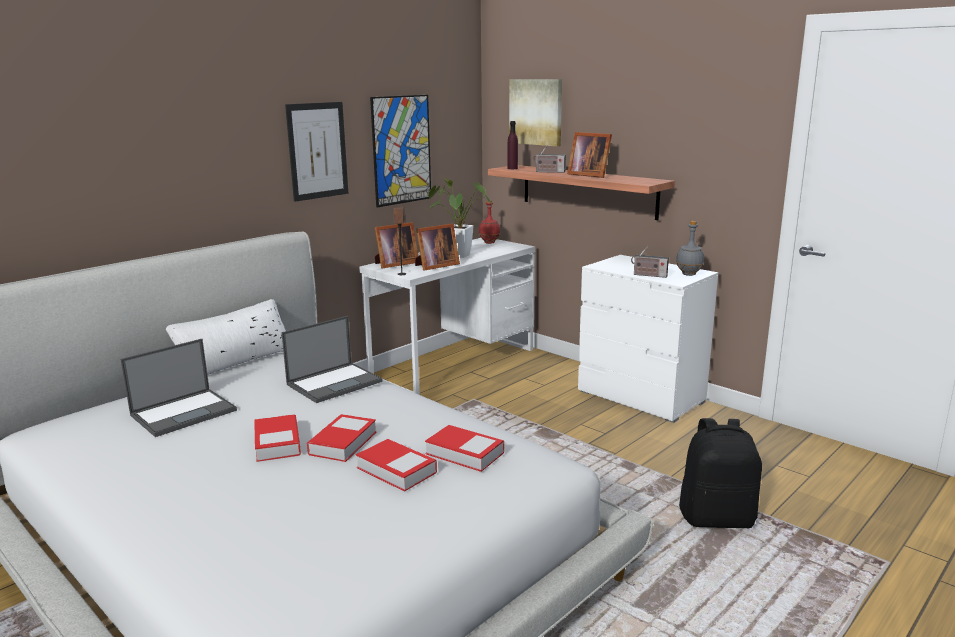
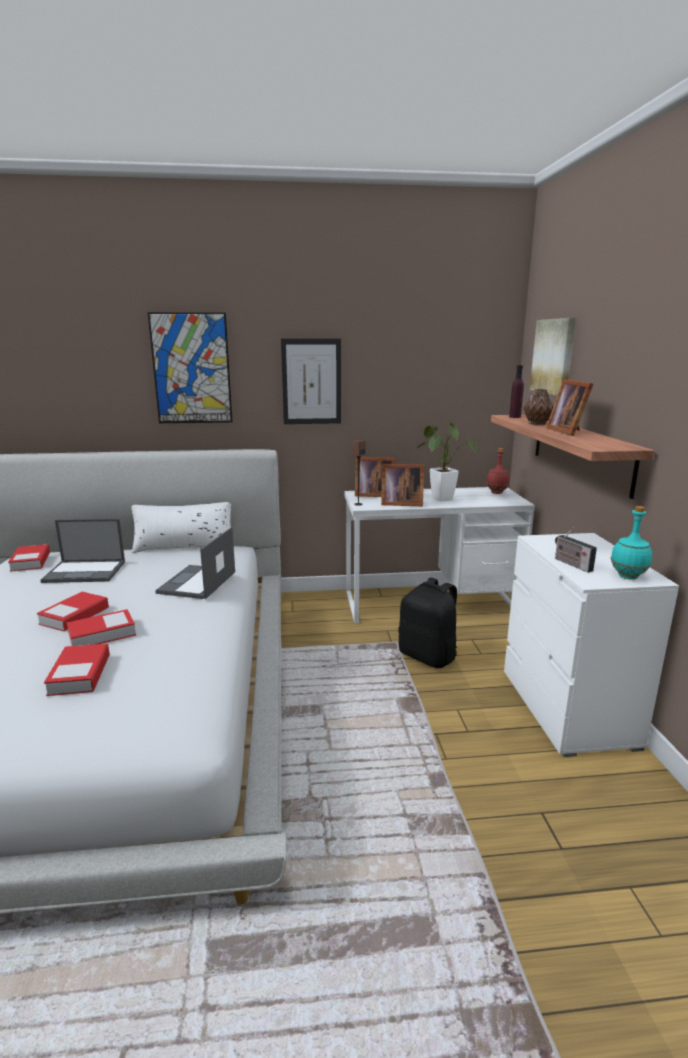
camera: 40 degrees right, 0 degrees up
laptop [281,316,383,403] -> laptop turned 105 degrees clockwise [155,527,235,599]
picture [370,95,431,207] -> picture moved to [148,312,233,423]
book [425,425,504,472] -> book moved to [8,544,50,572]
radio [533,145,566,173] -> brown vase [523,389,554,425]
grey bottle [676,221,704,276] -> turquoise bottle [611,506,652,580]
black backpack [679,418,762,528] -> black backpack moved to [398,578,457,668]

